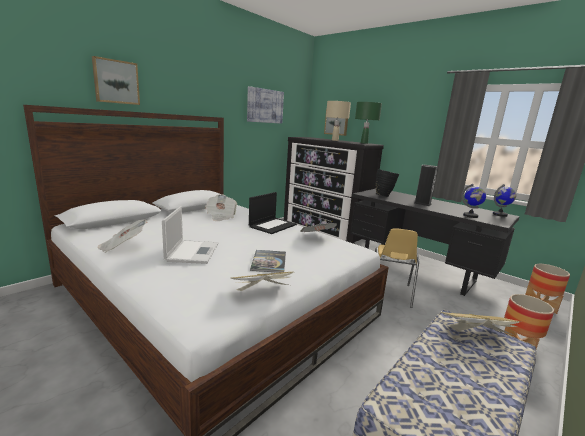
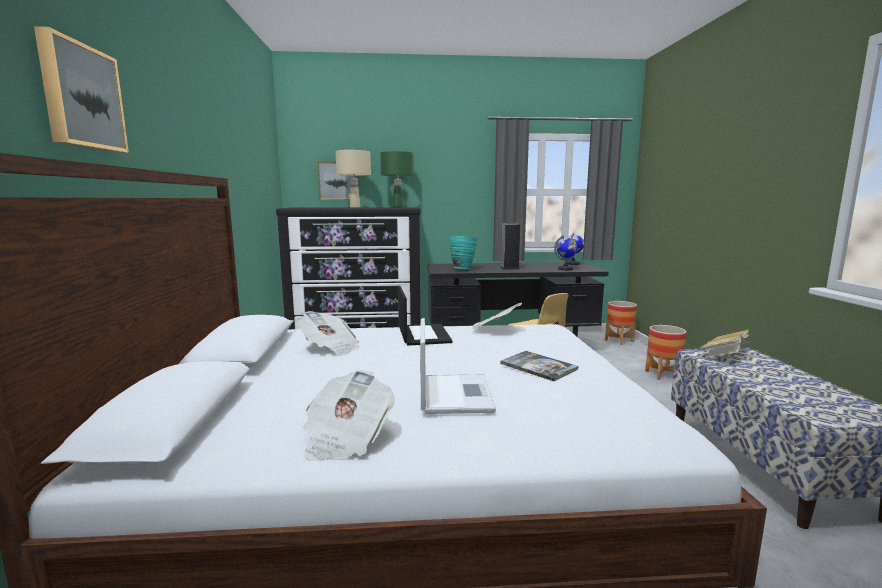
camera: 45 degrees left, 5 degrees down
laptop [162,206,219,264] -> laptop turned 45 degrees clockwise [420,318,496,414]
book [231,272,293,291] -> none
picture [247,86,284,124] -> none
black vase [376,169,399,197] -> turquoise vase [450,236,478,269]

